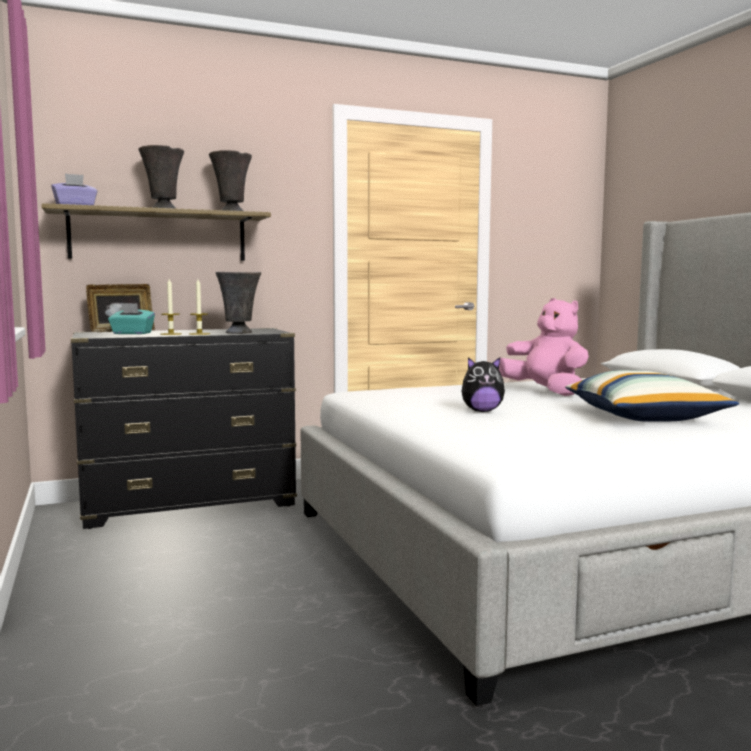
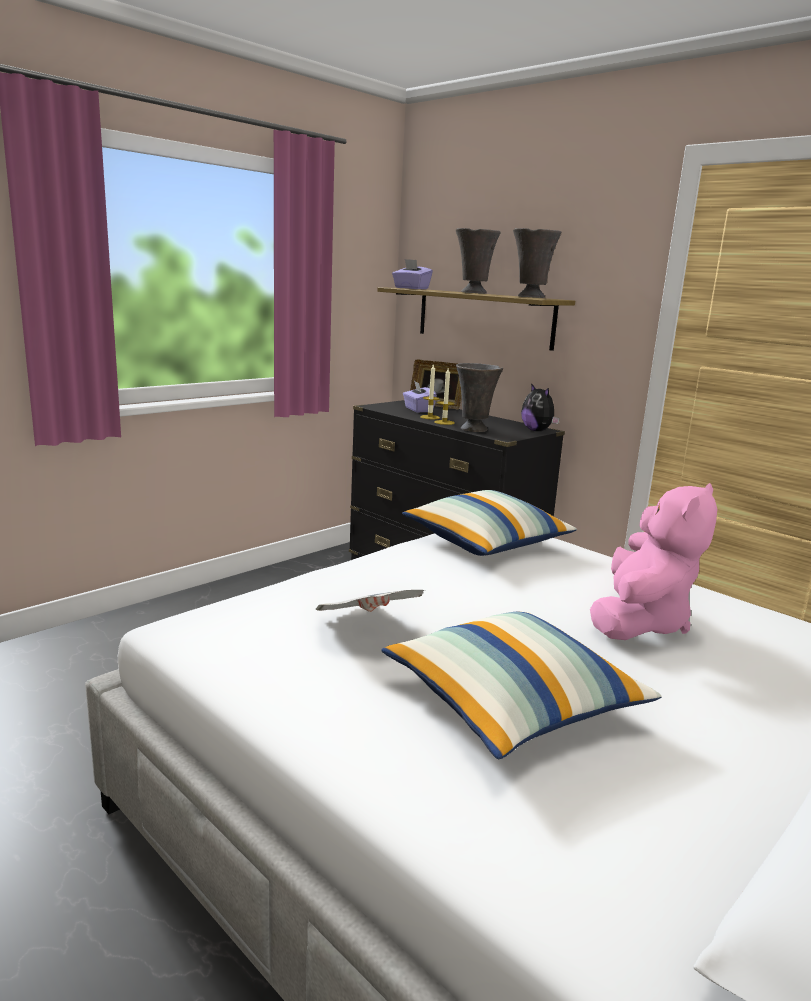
camera: 65 degrees right, 10 degrees up
turquoise tissue box [108,303,155,334] -> purple tissue box [403,381,437,412]
plush toy [462,357,505,412] -> plush toy moved to [521,383,560,431]
none -> newspaper [316,590,425,612]
none -> pillow [402,490,577,556]

